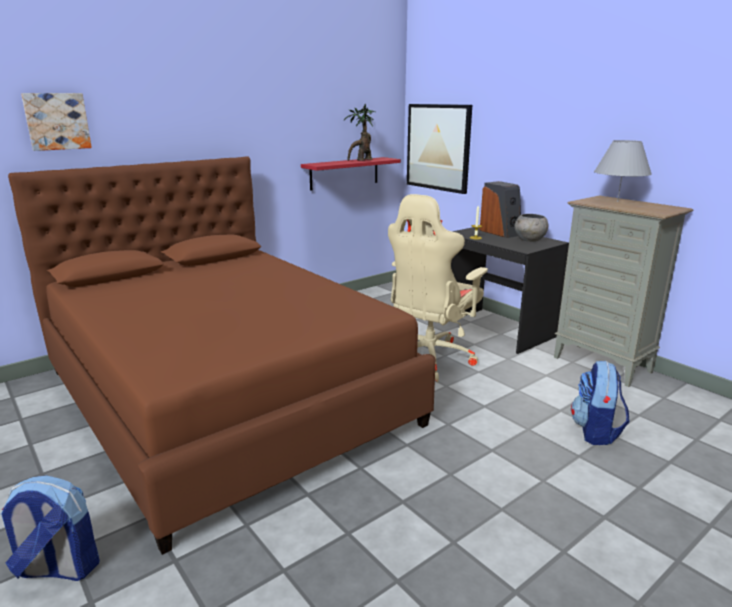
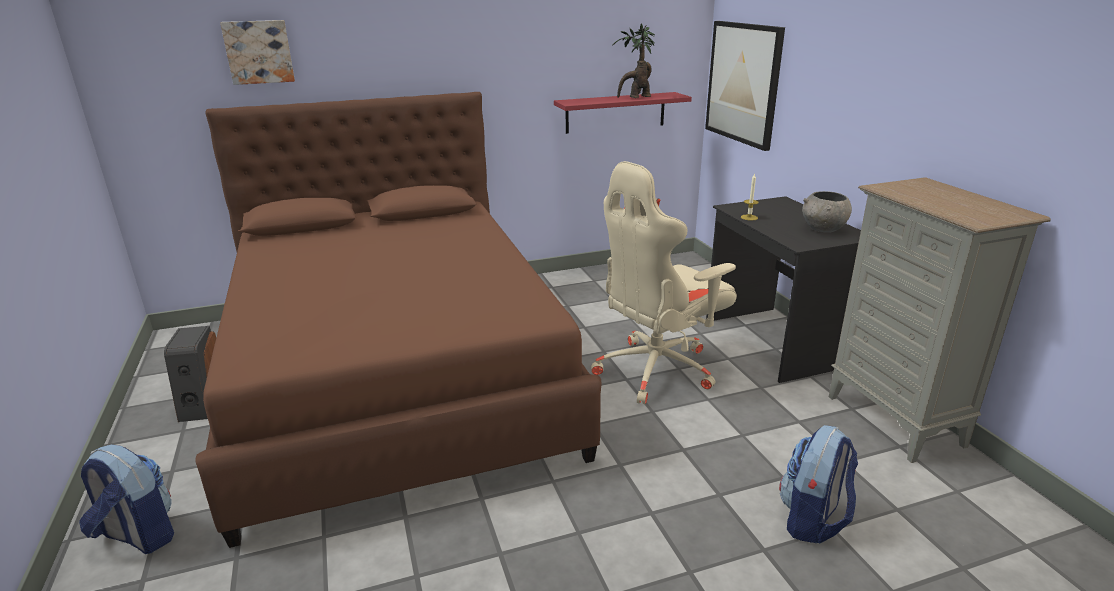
camera: 20 degrees right, 5 degrees up
speaker [479,181,521,238] -> speaker moved to [164,326,216,422]
grey table lamp [594,140,652,202] -> none

